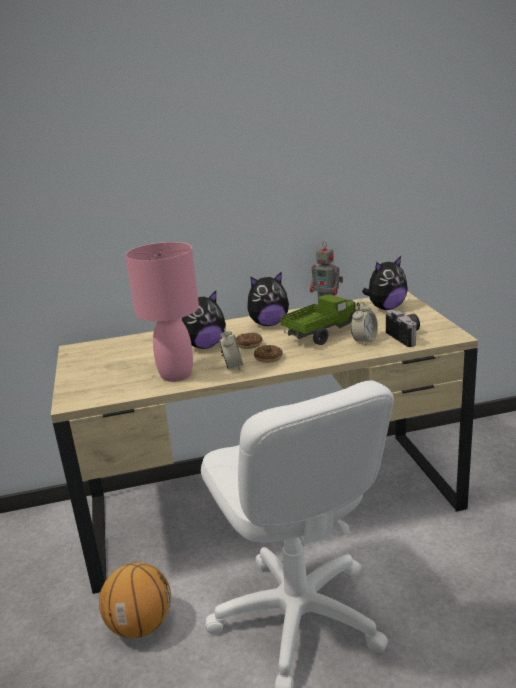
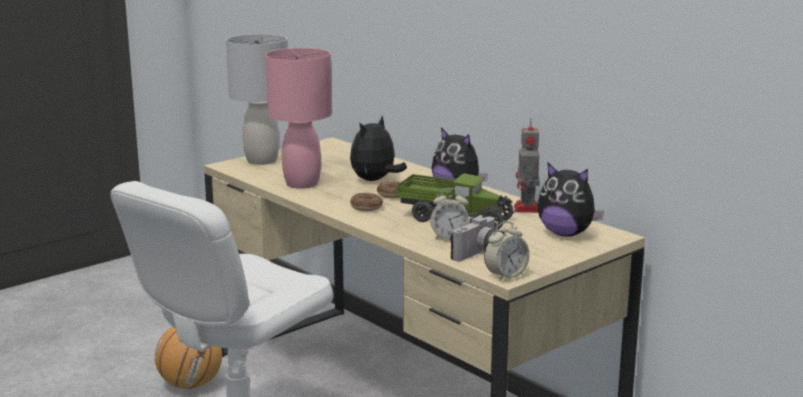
camera: 60 degrees right, 5 degrees down
plush toy [182,291,226,349] -> plush toy turned 90 degrees clockwise [350,116,407,181]
alarm clock [219,328,243,370] -> alarm clock moved to [484,222,529,281]
none -> grey table lamp [226,34,287,165]

